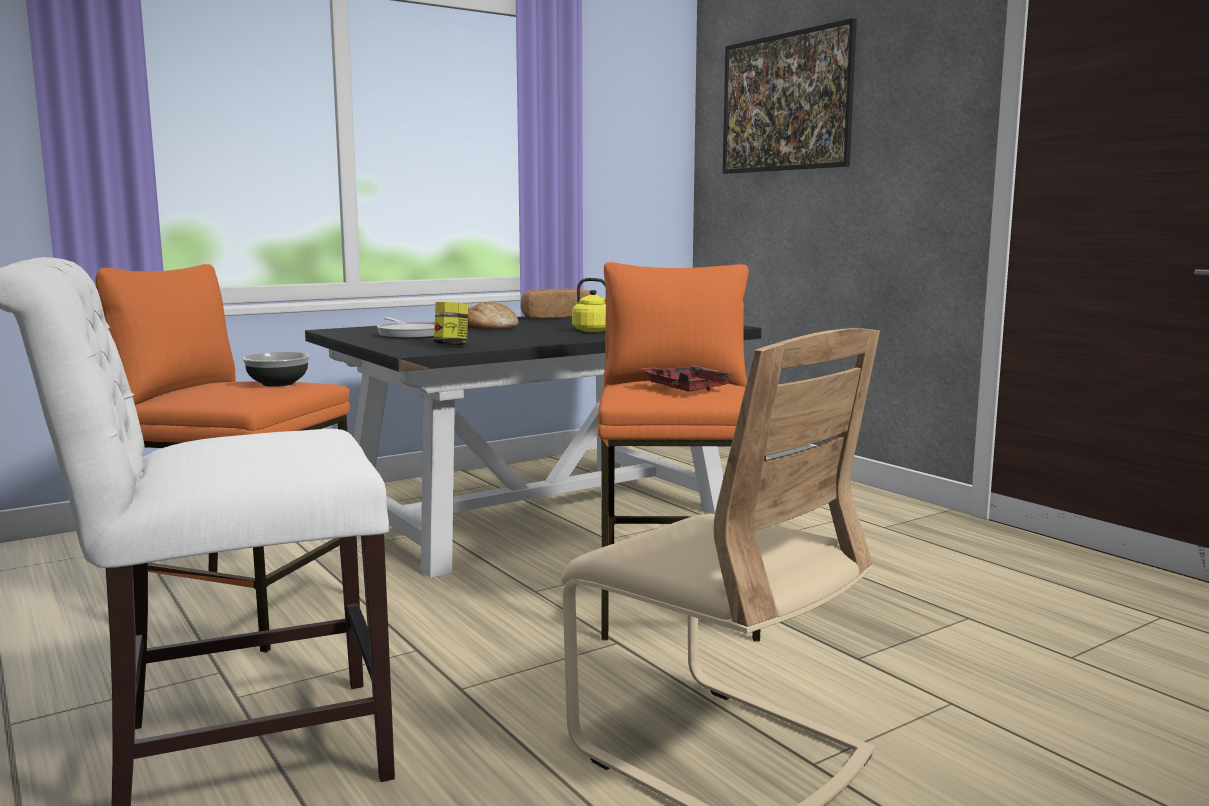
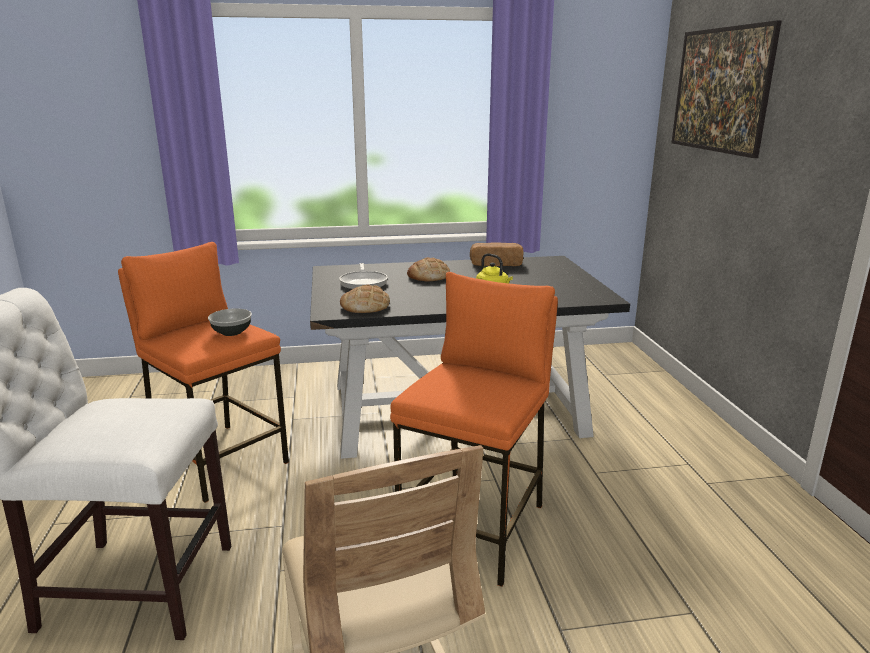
camera: 25 degrees right, 10 degrees up
jar [434,302,469,345] -> bread [340,285,390,313]
red tray [637,365,736,392] -> none

